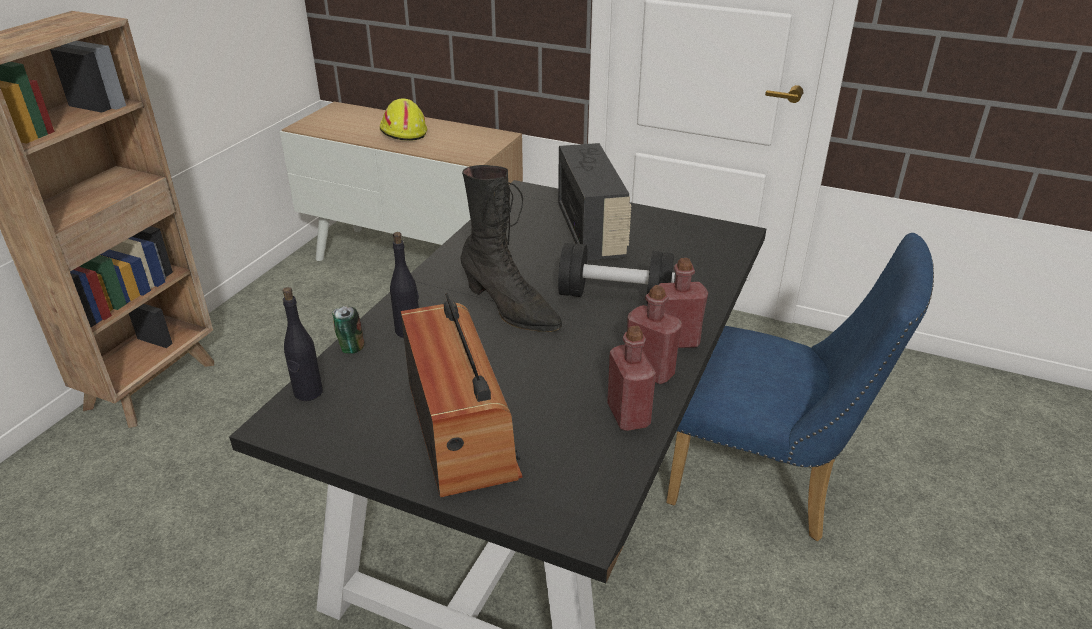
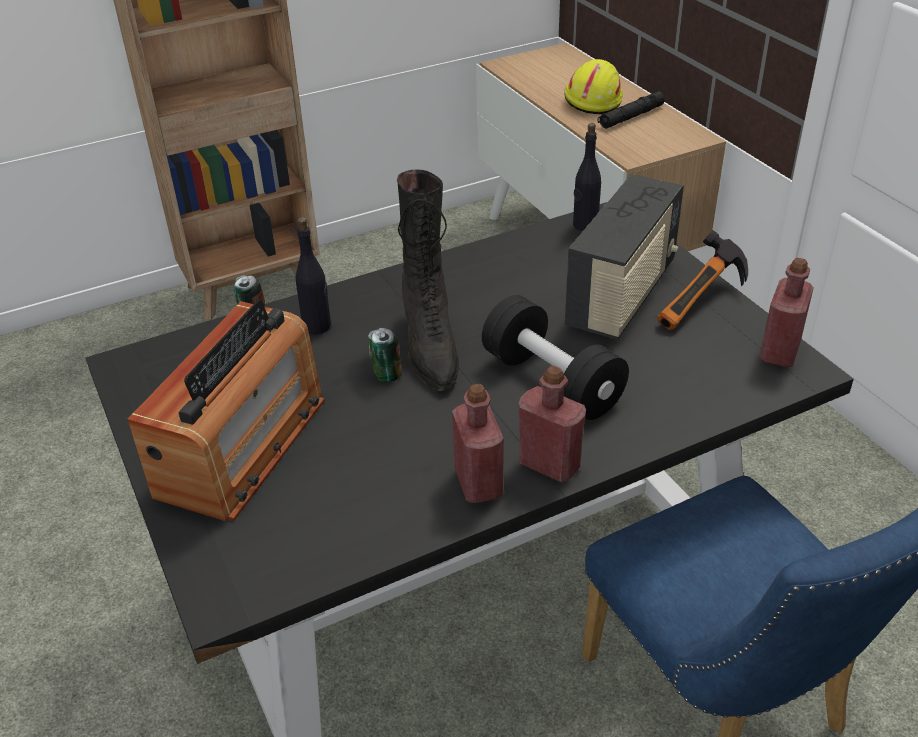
camera: 40 degrees right, 5 degrees up
black bottle [283,287,323,401] -> black bottle moved to [573,123,601,231]
red bottle [607,326,656,431] -> red bottle moved to [759,258,814,367]
none -> can [368,328,402,382]
none -> black flashlight [597,92,665,129]
none -> hammer [657,230,748,330]

